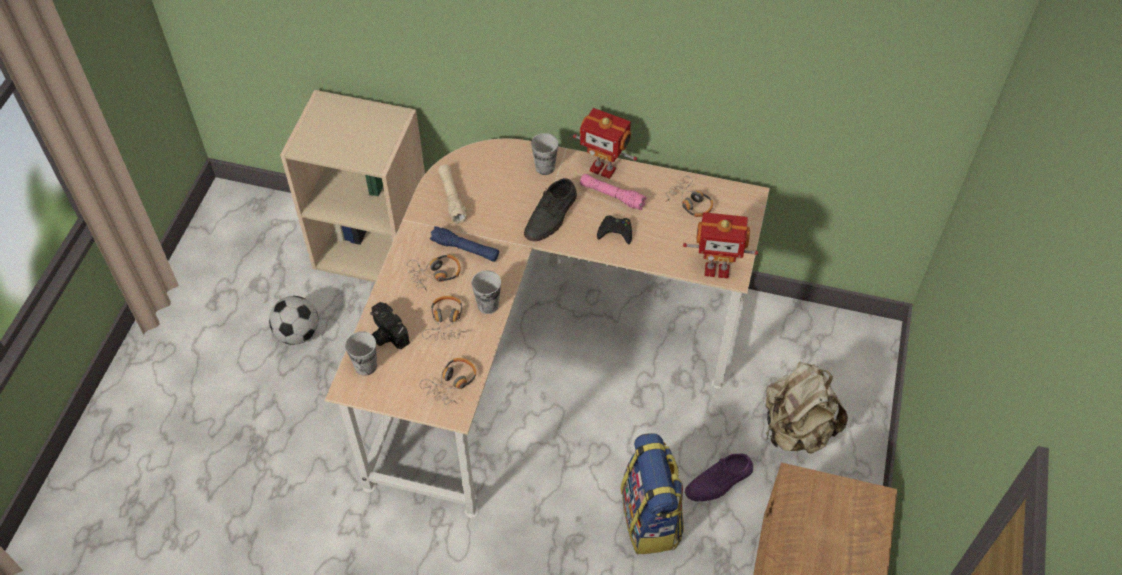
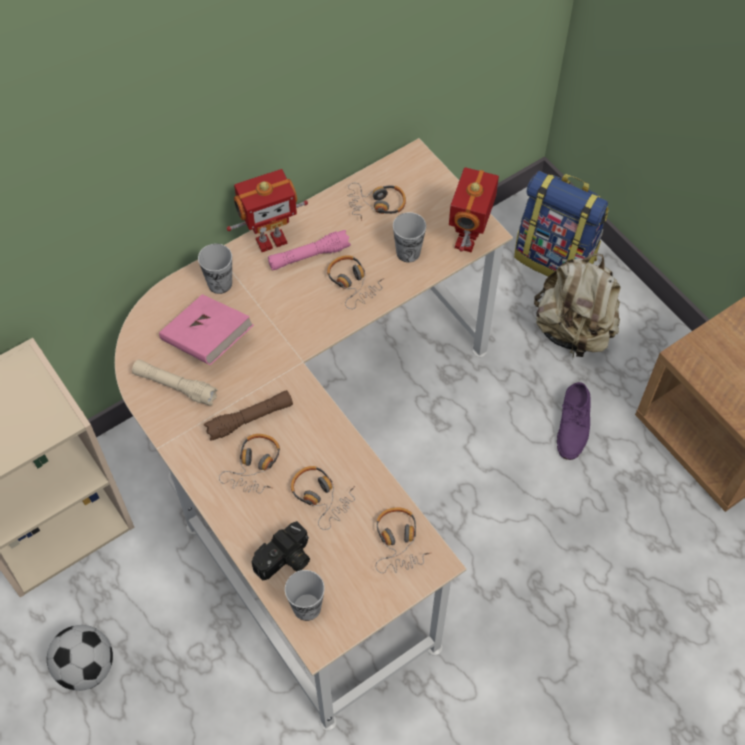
camera: 50 degrees left, 5 degrees up
camera [370,302,410,350] -> camera turned 45 degrees counterclockwise [251,521,310,581]
blue flashlight [430,226,499,262] -> brown flashlight [204,390,293,440]
cup [472,270,501,314] -> cup moved to [393,212,426,262]
grey shoe [524,178,577,241] -> none
black game controller [597,215,632,244] -> headphones [327,255,384,309]
backpack [621,433,684,554] -> backpack moved to [514,171,609,277]
toy robot [683,212,758,279] -> toy robot turned 150 degrees clockwise [449,167,499,253]
none -> pink book [159,294,254,365]

